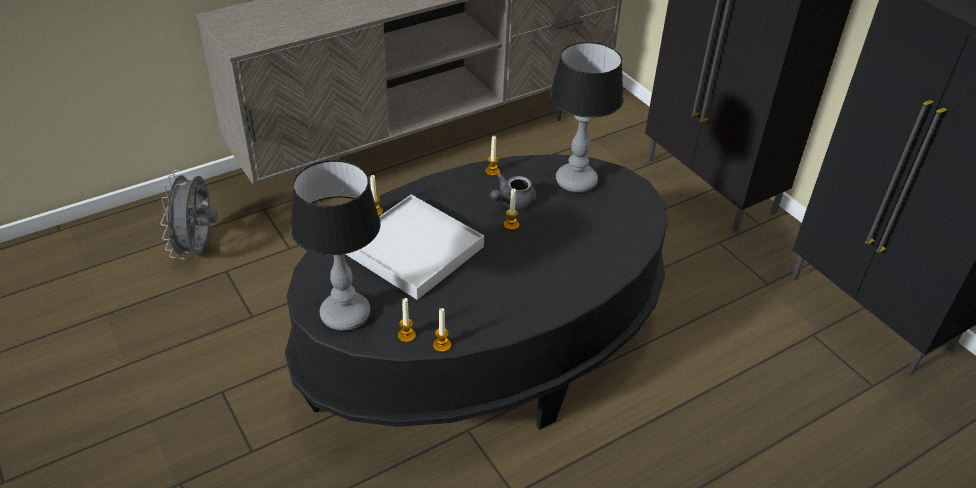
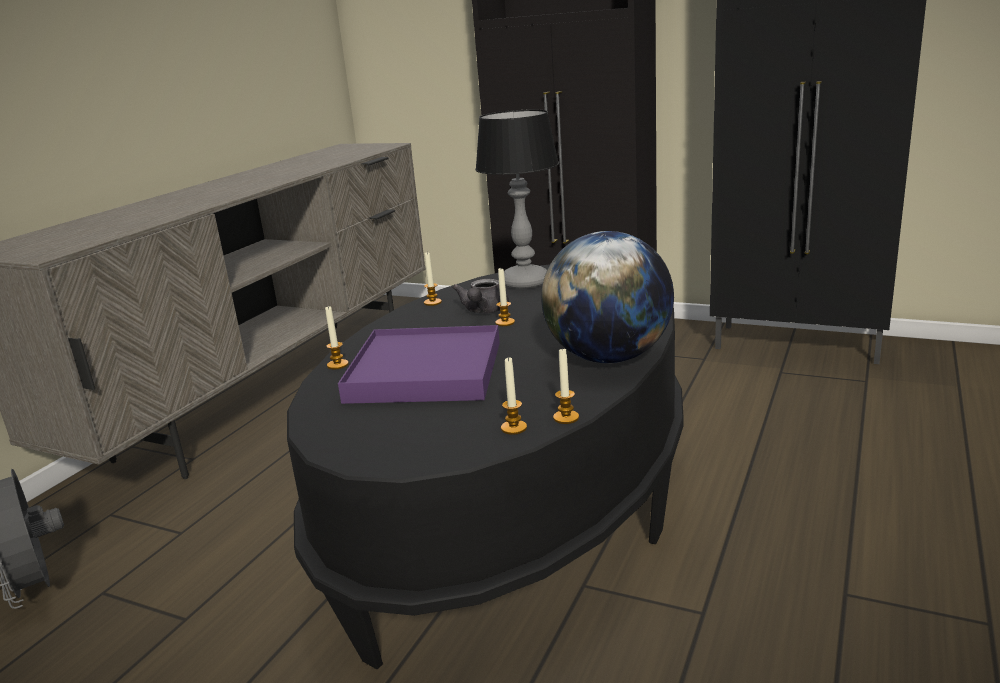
camera: 30 degrees left, 20 degrees down
table lamp [290,160,381,331] -> none
white tray [346,194,484,300] -> purple tray [338,325,500,404]
none -> globe [541,231,674,363]

